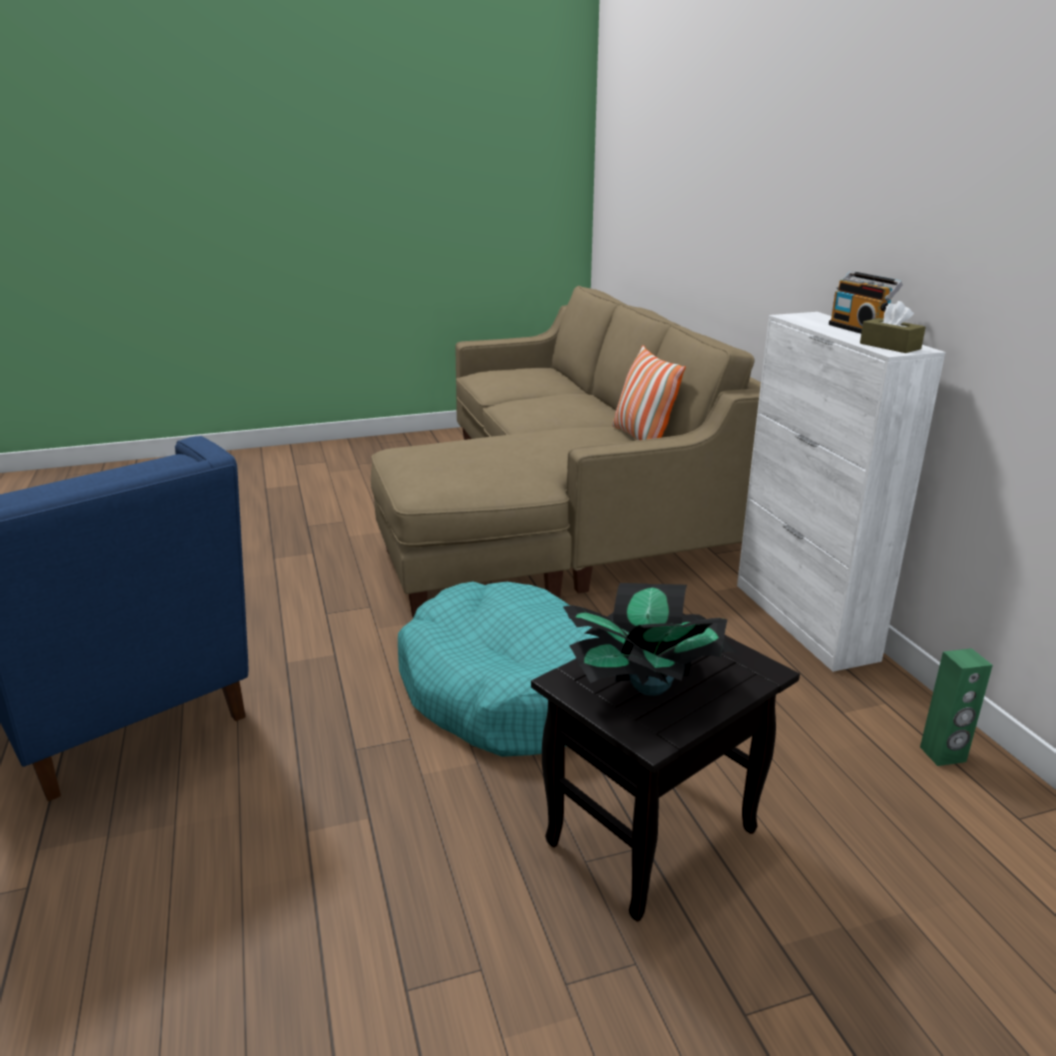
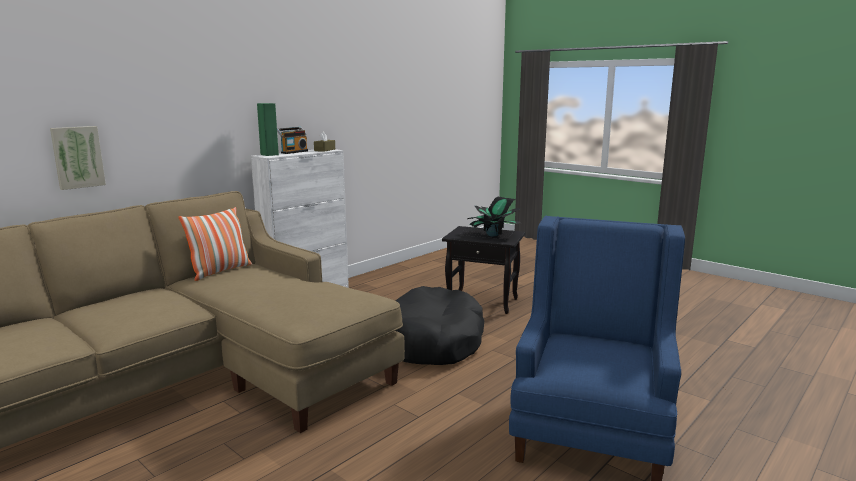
camera: 120 degrees left, 10 degrees down
turquoise dog bed [398,582,600,757] -> black dog bed [395,286,484,365]
green speaker [920,648,993,766] -> green speaker moved to [257,103,279,156]
none -> picture [50,126,106,190]

